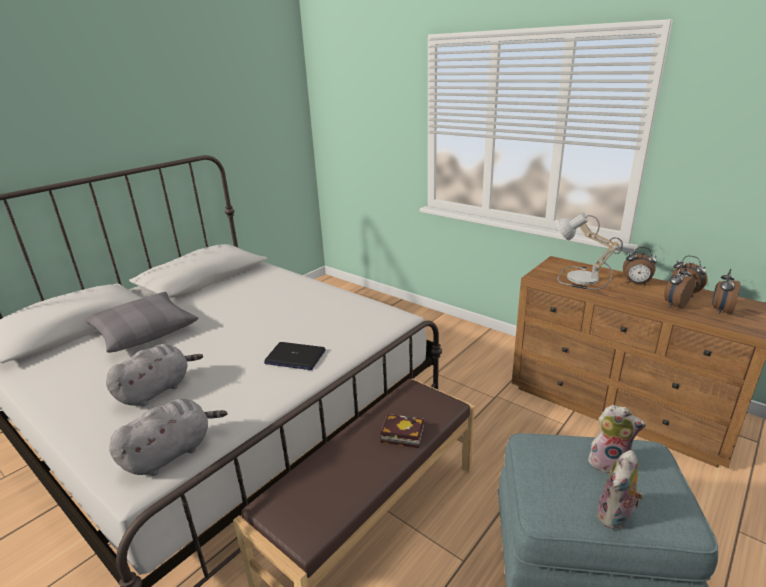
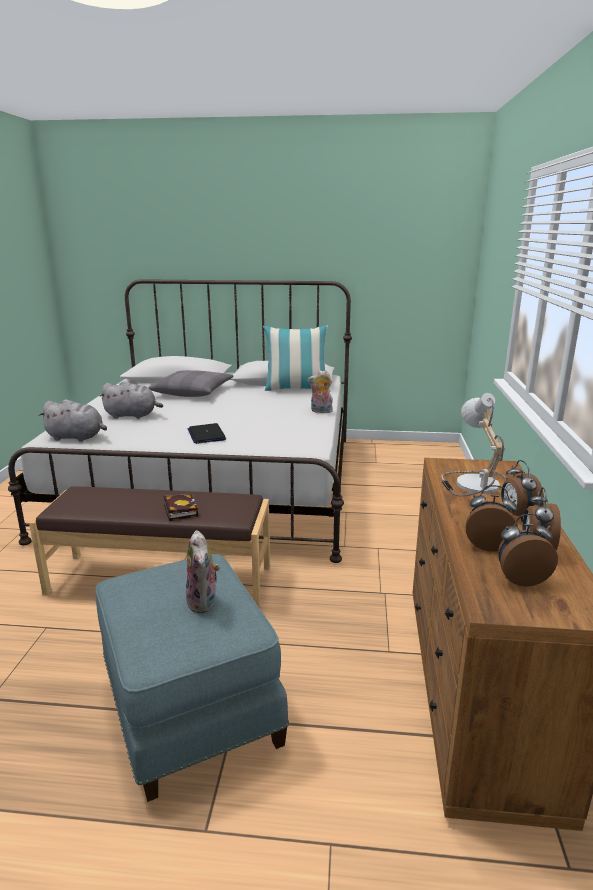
camera: 55 degrees right, 5 degrees down
plush toy [596,450,643,530] -> plush toy moved to [308,370,333,413]
none -> pillow [263,325,330,391]

